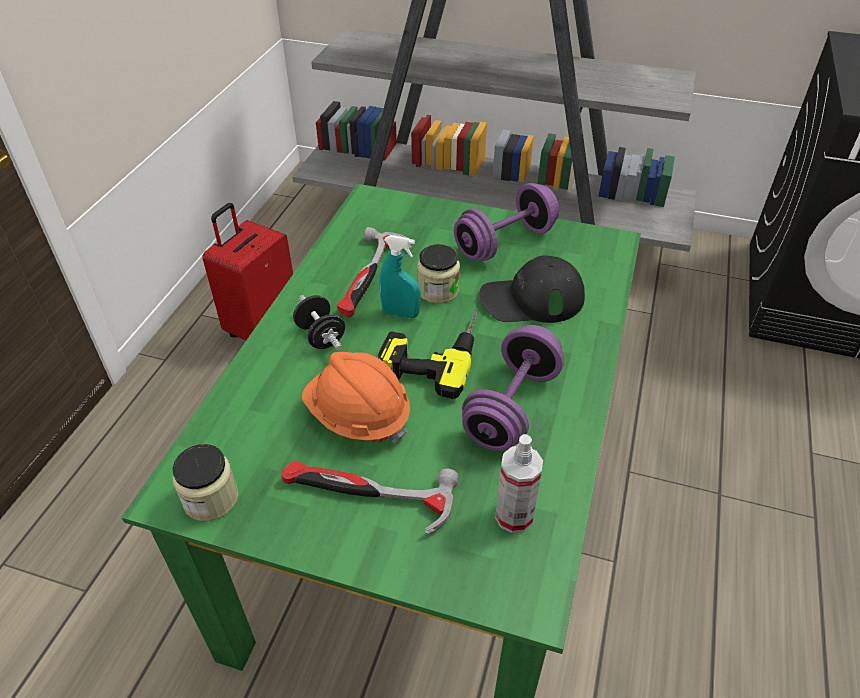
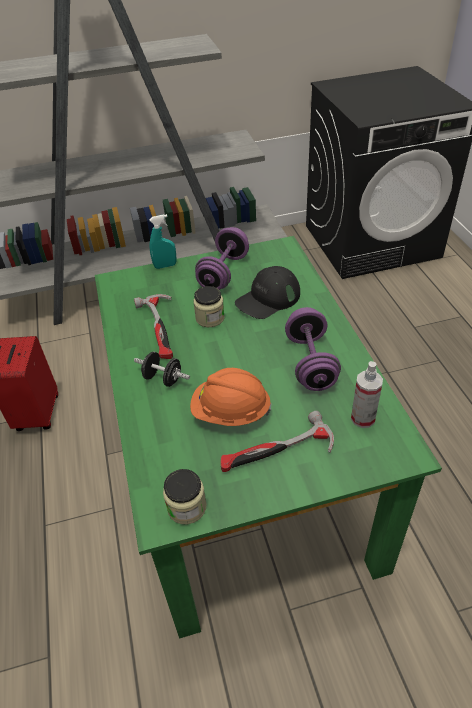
camera: 30 degrees left, 0 degrees up
power drill [378,310,479,399] -> none
turquoise spray bottle [379,235,421,318] -> turquoise spray bottle moved to [149,214,177,269]

